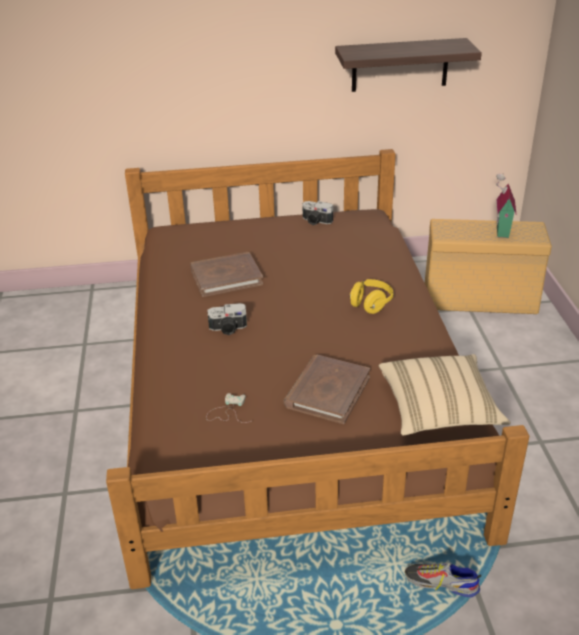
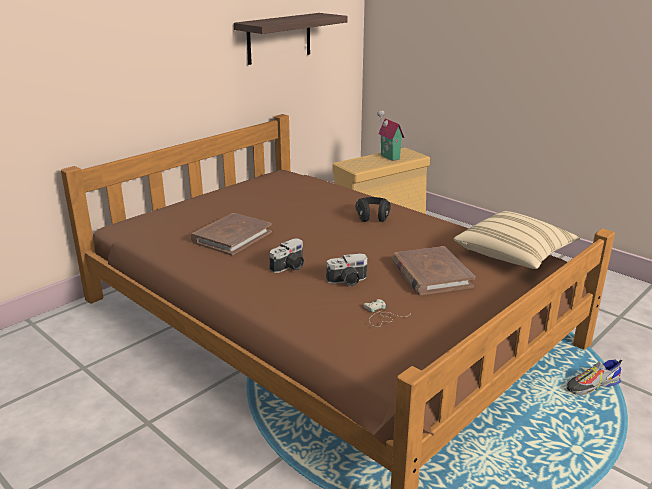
camera: 40 degrees left, 10 degrees down
camera [302,201,333,225] -> camera moved to [326,253,367,286]
yellow headphones [350,279,394,314] -> black headphones [356,197,391,222]

